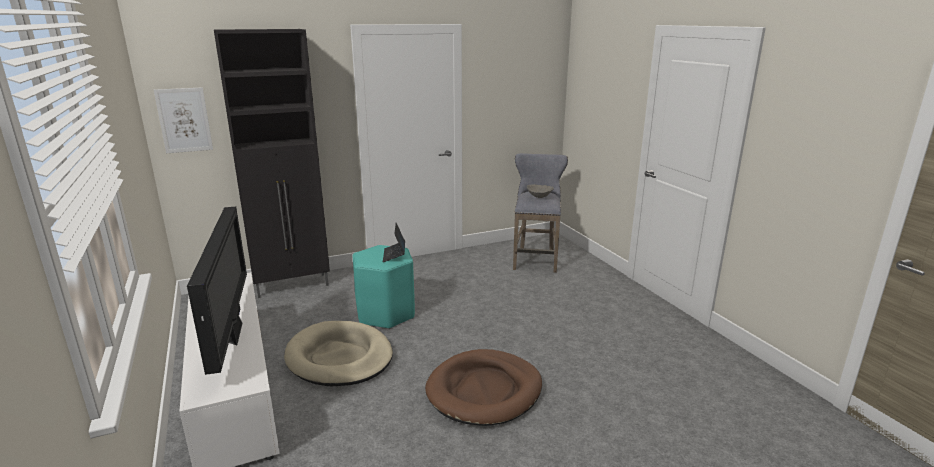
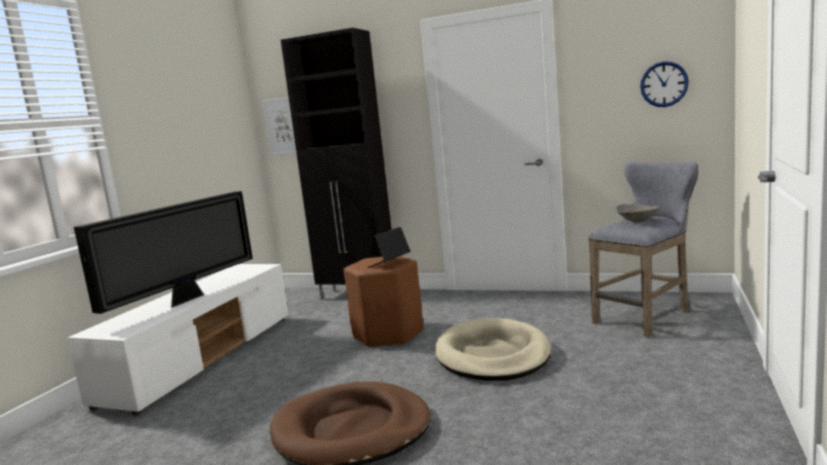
camera: 45 degrees right, 10 degrees down
beige dog bed [284,321,393,386] -> beige dog bed moved to [435,318,551,381]
turquoise stool [352,245,415,329] -> brown stool [344,256,423,348]
none -> wall clock [640,61,689,107]

